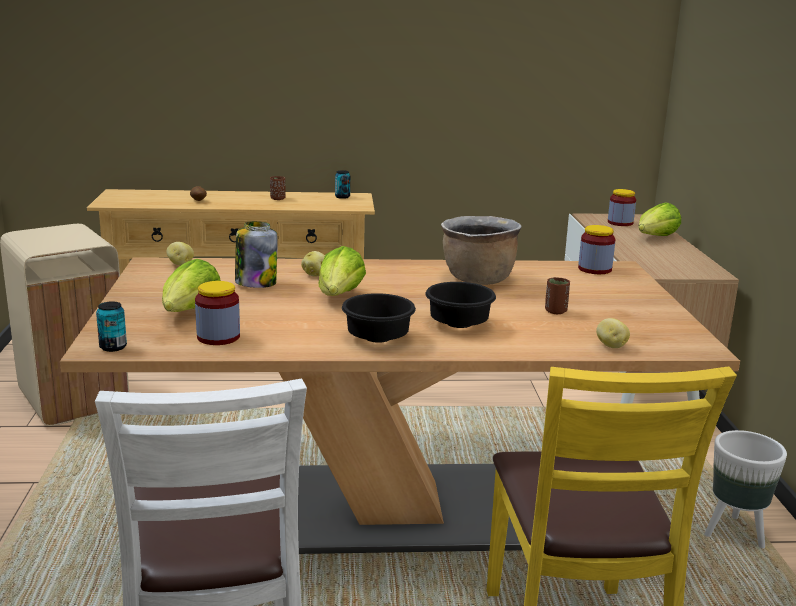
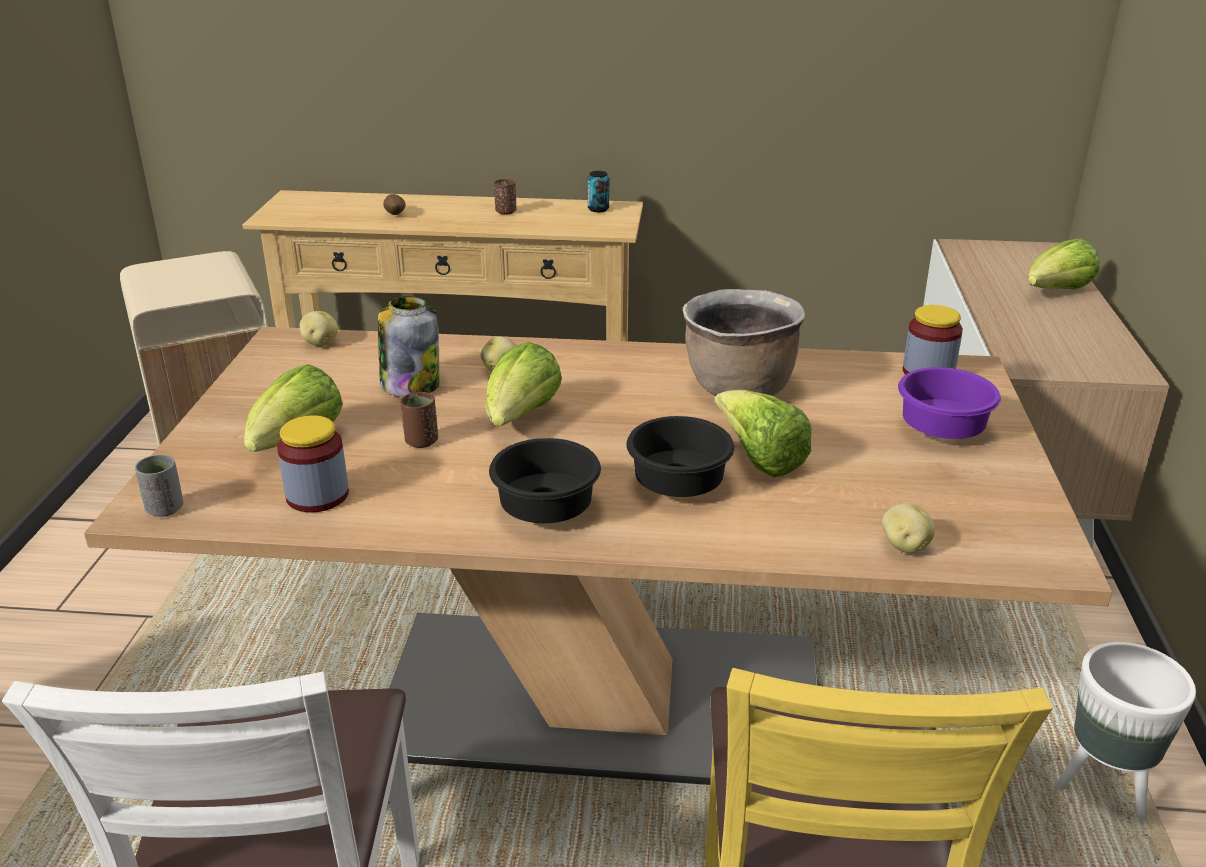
camera: 10 degrees right, 10 degrees up
can [96,301,127,352] -> grey cup [135,454,183,517]
brown cup [545,277,570,314] -> brown cup moved to [400,392,438,448]
jar [608,189,636,226] -> none
none -> lettuce [714,390,812,477]
none -> purple bowl [898,367,1001,439]

